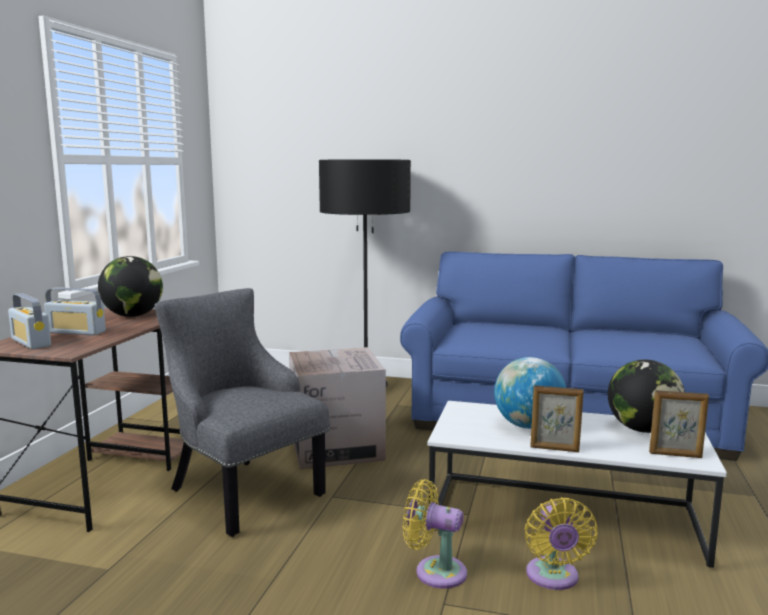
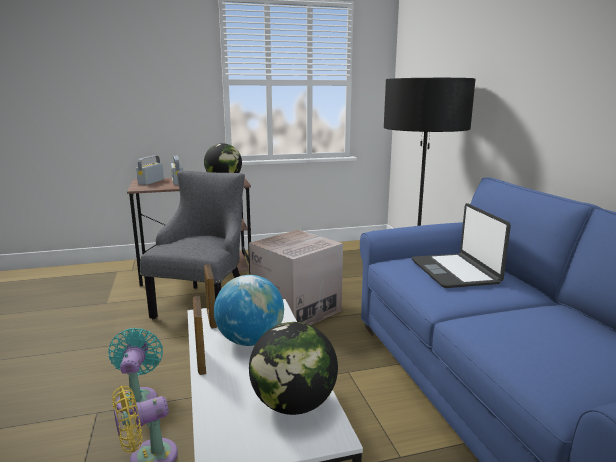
camera: 60 degrees right, 5 degrees up
yellow fan [403,479,467,589] -> turquoise fan [108,328,163,414]
picture frame [649,390,709,458] -> picture frame moved to [204,264,217,329]
none -> laptop [411,203,511,288]

